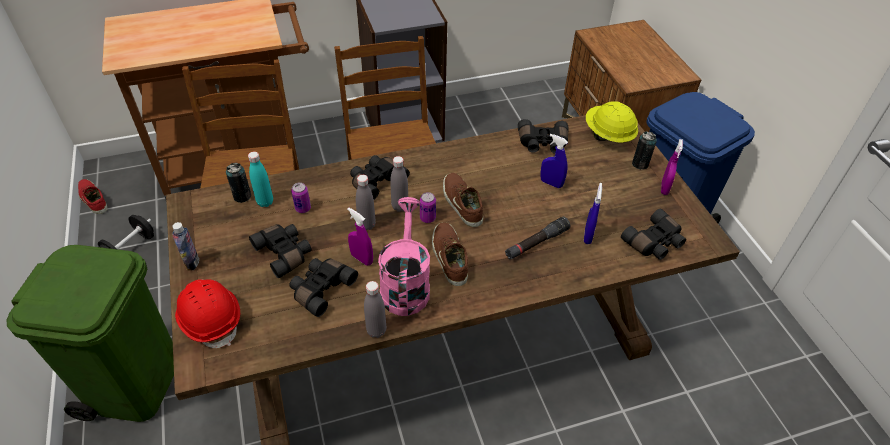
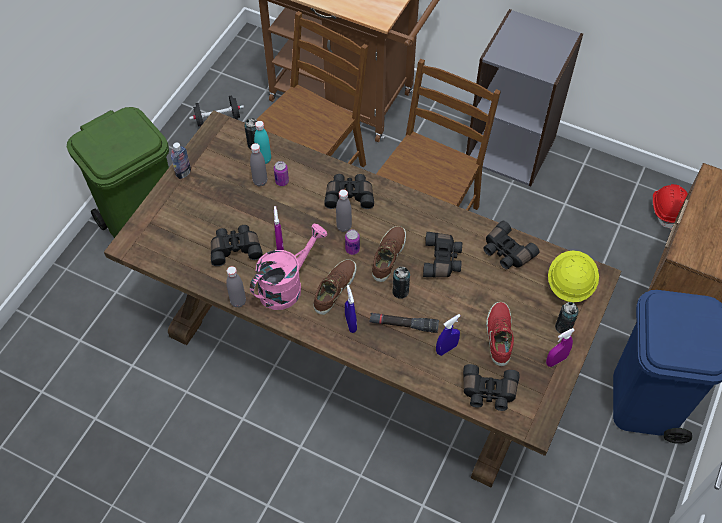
camera: 45 degrees right, 10 degrees up
red shoe [78,179,108,214] -> red shoe moved to [486,302,514,366]
red hard hat [175,279,240,348] -> red hard hat moved to [653,184,688,230]
black binoculars [249,224,312,278] -> black binoculars moved to [423,232,462,277]
grey bottle [356,175,376,230] -> grey bottle moved to [250,143,267,187]
blue spray bottle [541,134,568,188] -> blue spray bottle moved to [345,285,357,333]
none -> can [392,267,410,299]

